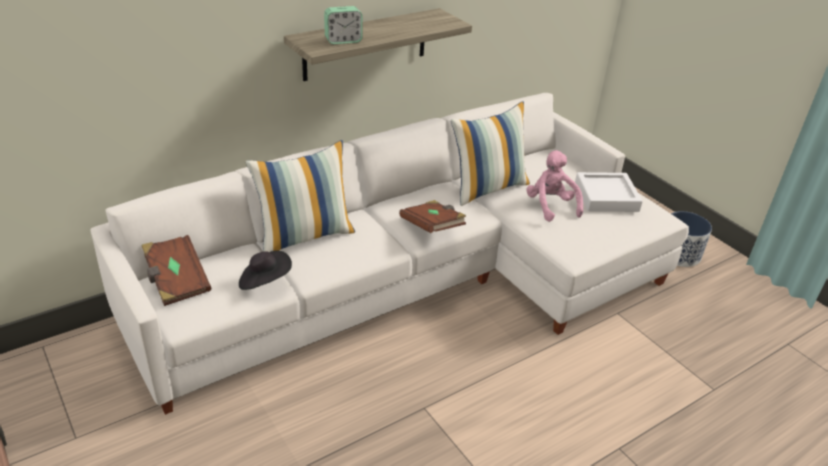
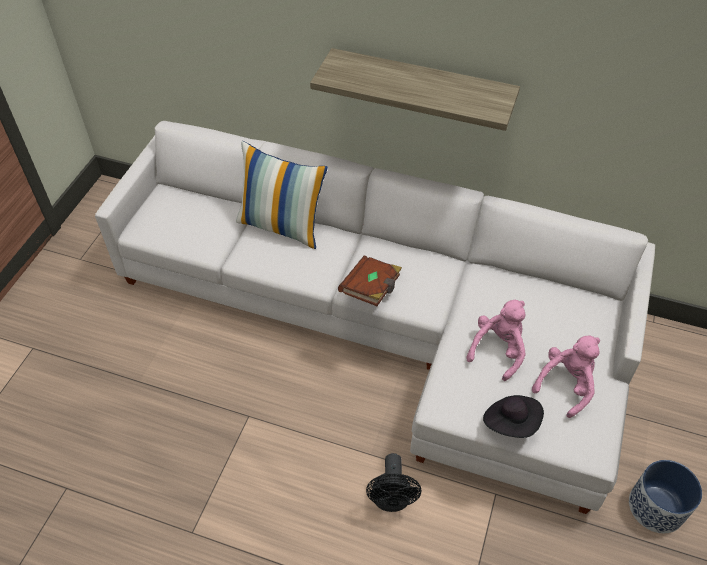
camera: 55 degrees right, 15 degrees up
brown book [141,235,211,306] -> none
black hat [239,250,292,290] -> black hat moved to [483,395,544,438]
alarm clock [324,6,363,44] -> none
pillow [451,101,530,206] -> none
white tray [575,172,643,212] -> pink plush toy [532,336,600,418]
none -> black fan [366,453,421,512]

